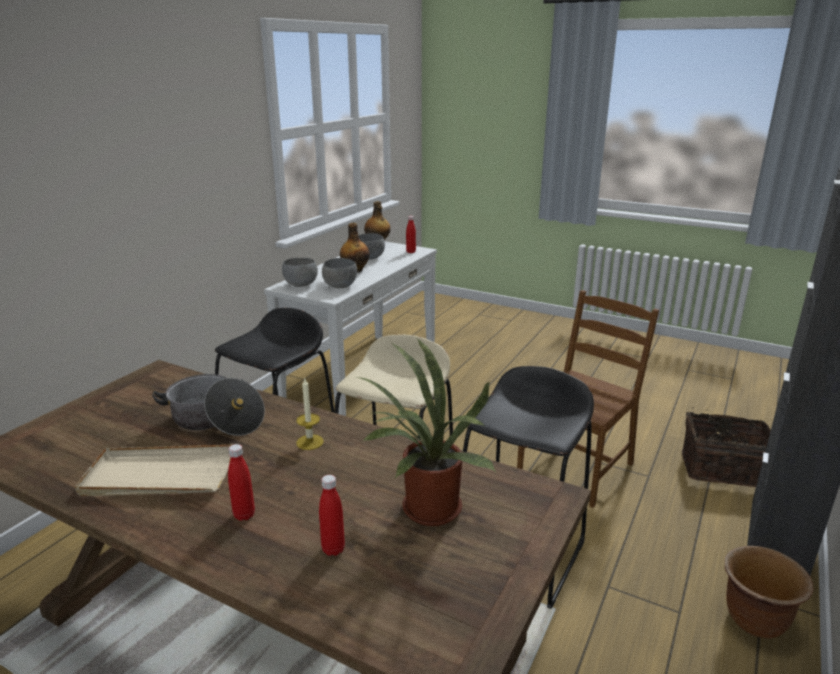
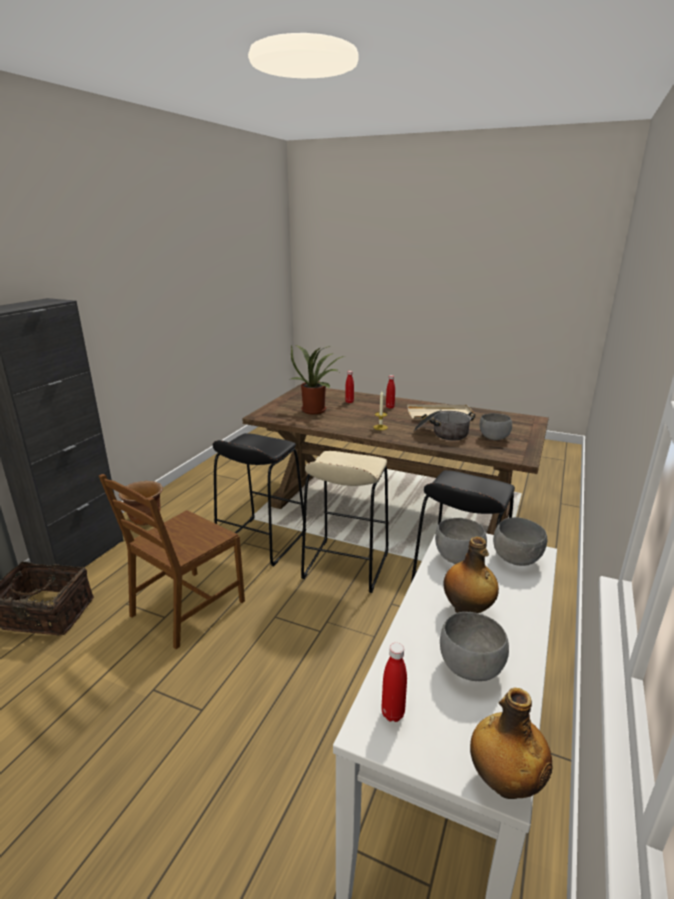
camera: 175 degrees right, 0 degrees up
none -> grey bowl [480,413,512,440]

